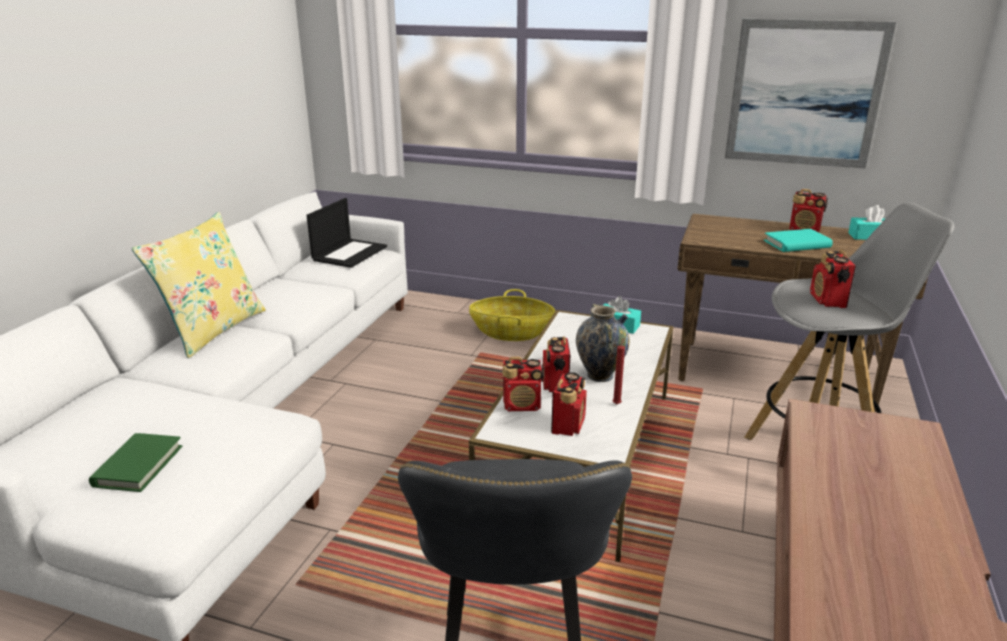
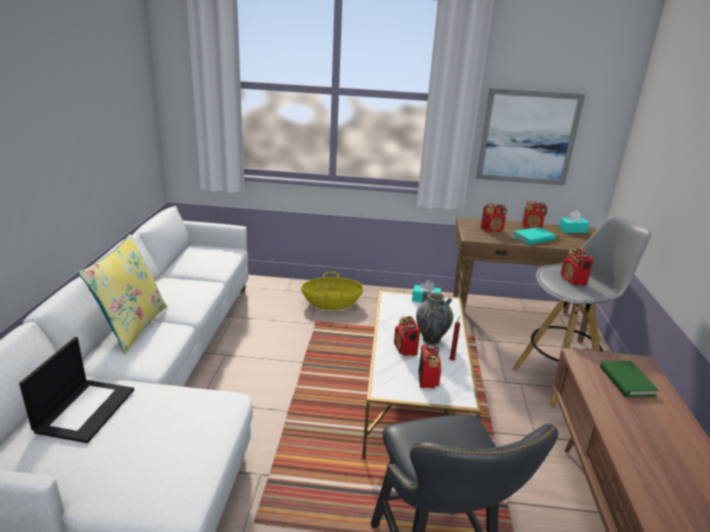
camera: 15 degrees left, 0 degrees up
green book [89,433,182,492] -> green book moved to [600,361,659,397]
laptop [307,198,387,268] -> laptop moved to [19,337,134,443]
radio [503,357,544,411] -> radio moved to [481,203,507,232]

